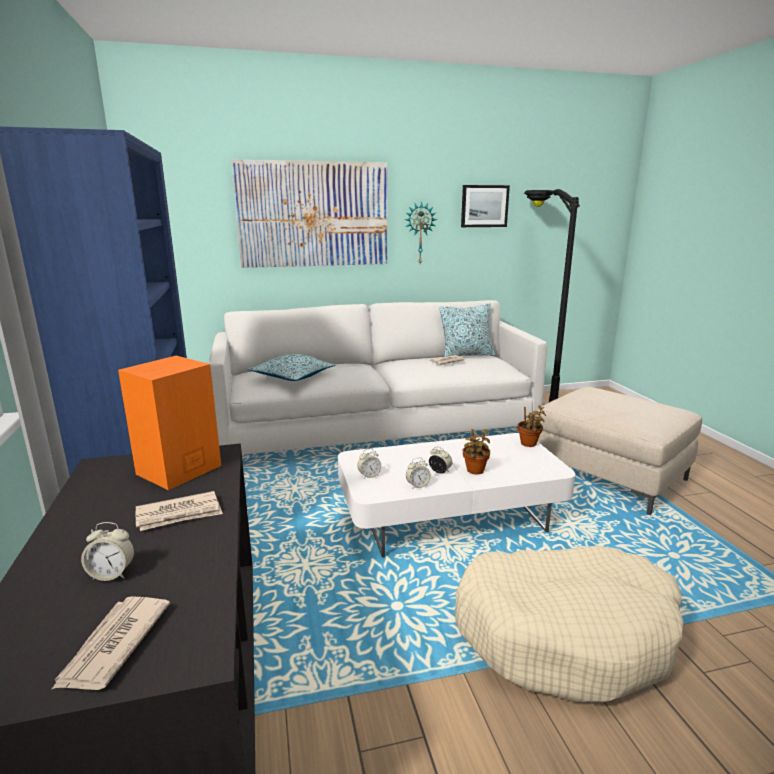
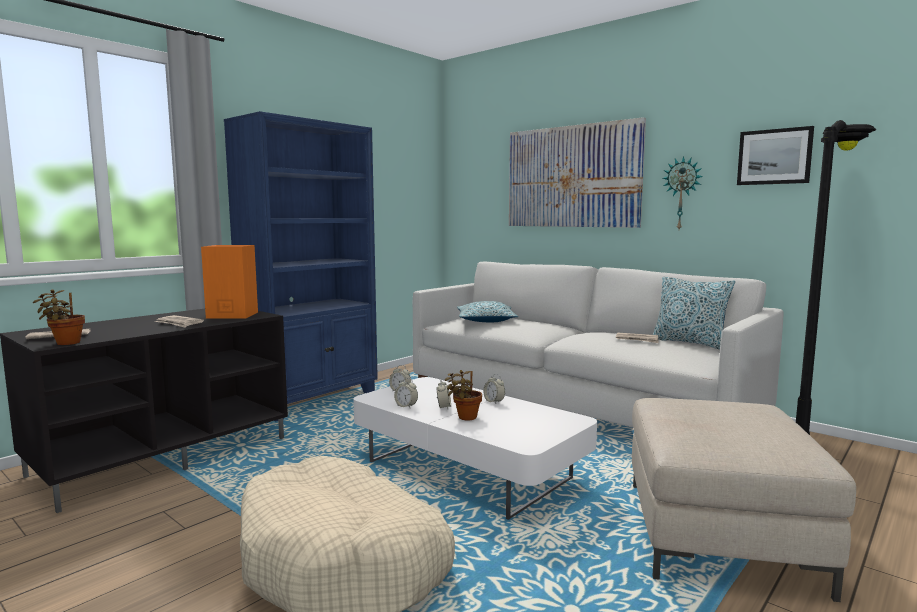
camera: 55 degrees right, 10 degrees down
alarm clock [81,522,135,581] -> alarm clock moved to [483,374,505,404]
potted plant [518,405,546,447] -> potted plant moved to [33,290,85,345]

